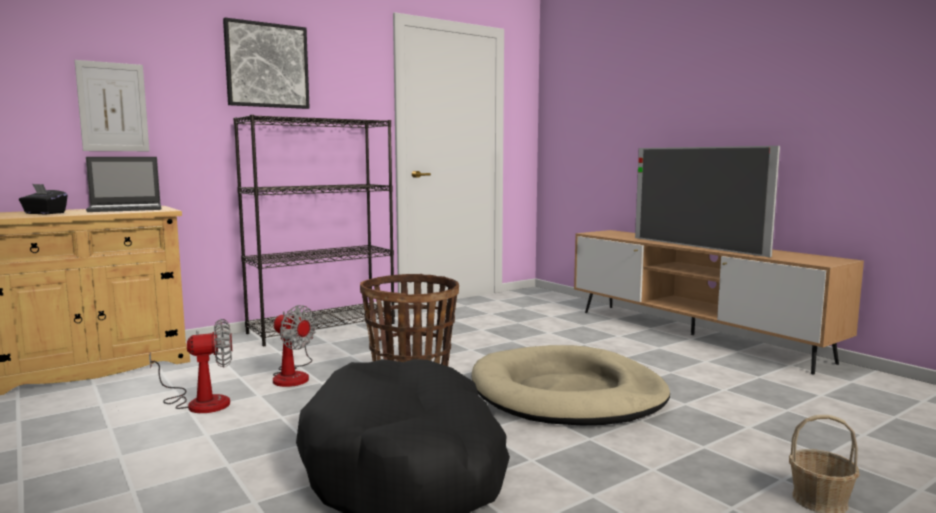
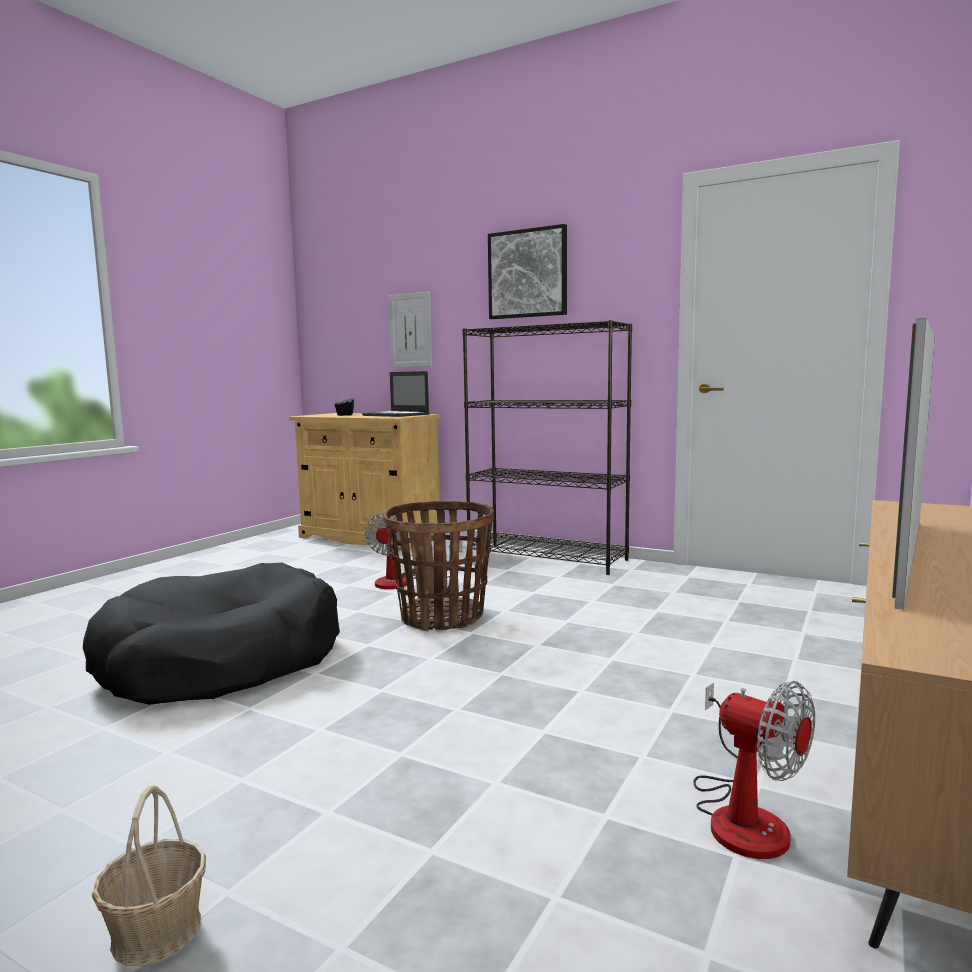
camera: 65 degrees right, 0 degrees up
fan [149,319,232,413] -> fan moved to [693,681,815,859]
beige dog bed [472,345,670,426] -> none

